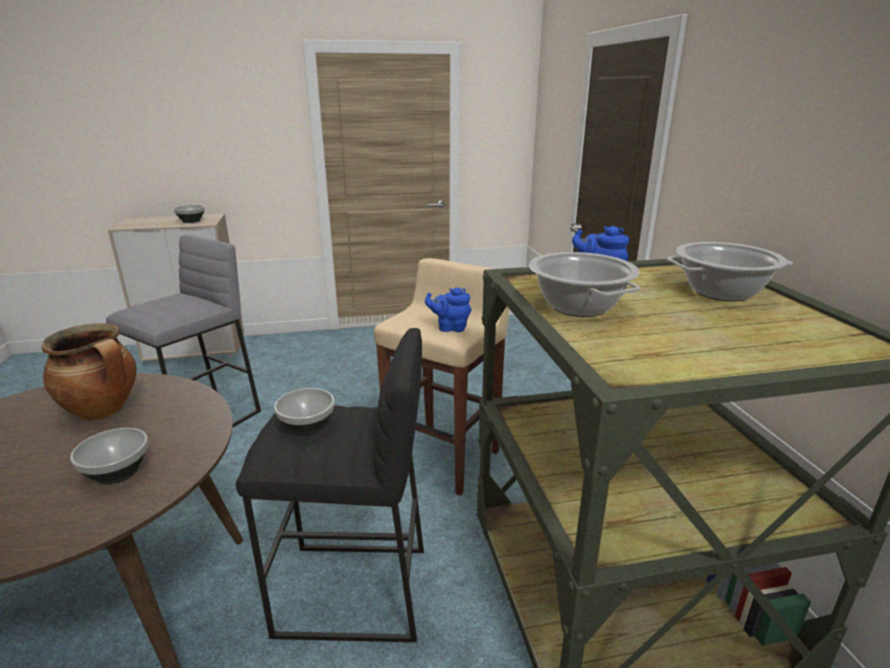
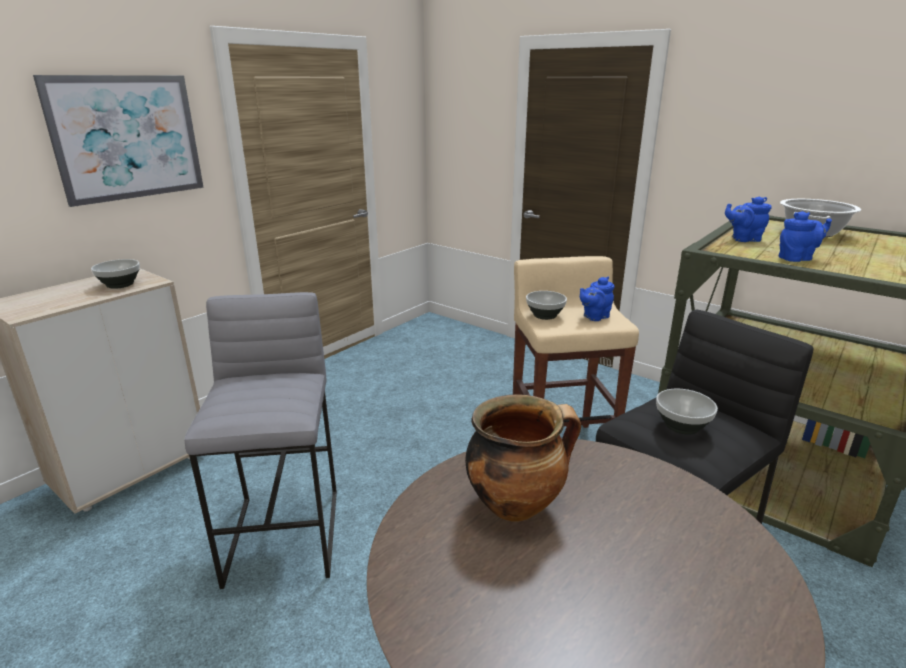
camera: 40 degrees left, 0 degrees up
bowl [70,428,148,484] -> bowl moved to [526,291,567,320]
cooking pot [529,252,640,317] -> blue teapot [779,211,832,262]
none -> picture [33,75,204,207]

